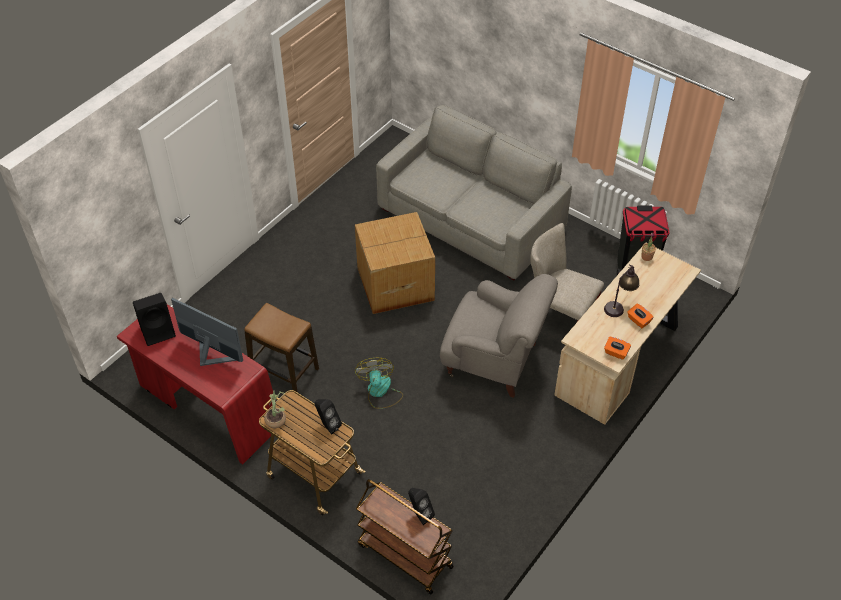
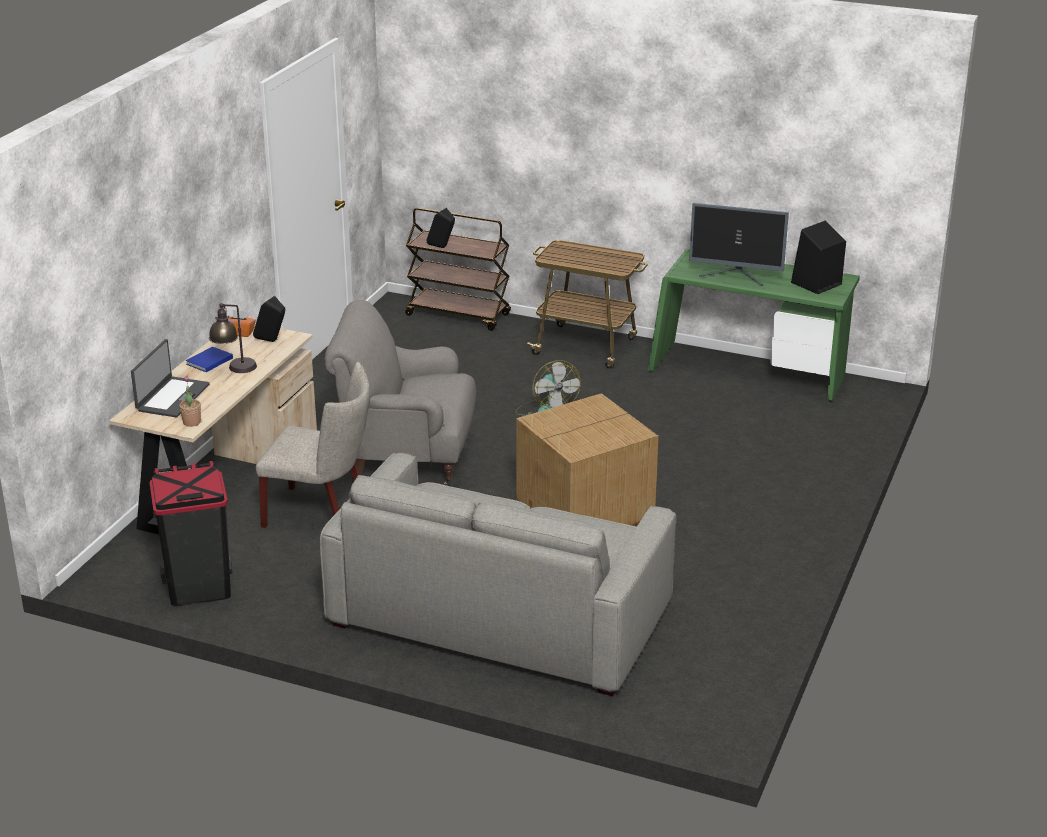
camera: 165 degrees right, 20 degrees down
red desk [117,304,276,465] -> green desk [648,249,860,401]
stool [244,303,319,393] -> none
potted plant [264,390,286,428] -> none
black speaker [315,399,342,434] -> black speaker moved to [253,296,285,342]
orange tissue box [627,304,653,328] -> blue book [186,347,233,372]
none -> laptop [131,339,210,417]

